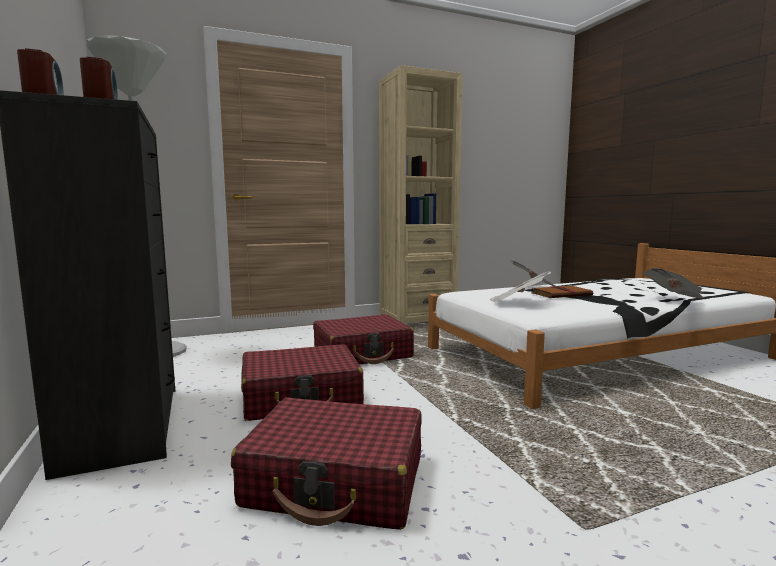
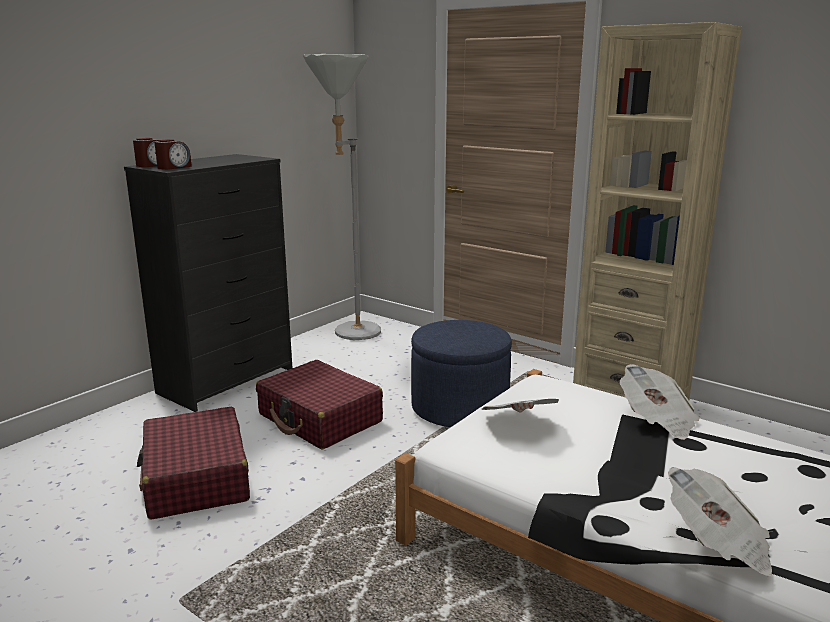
camera: 60 degrees right, 10 degrees up
red suitcase [313,314,414,365] -> blue ottoman [411,320,512,427]
brown book [531,285,593,298] -> none

